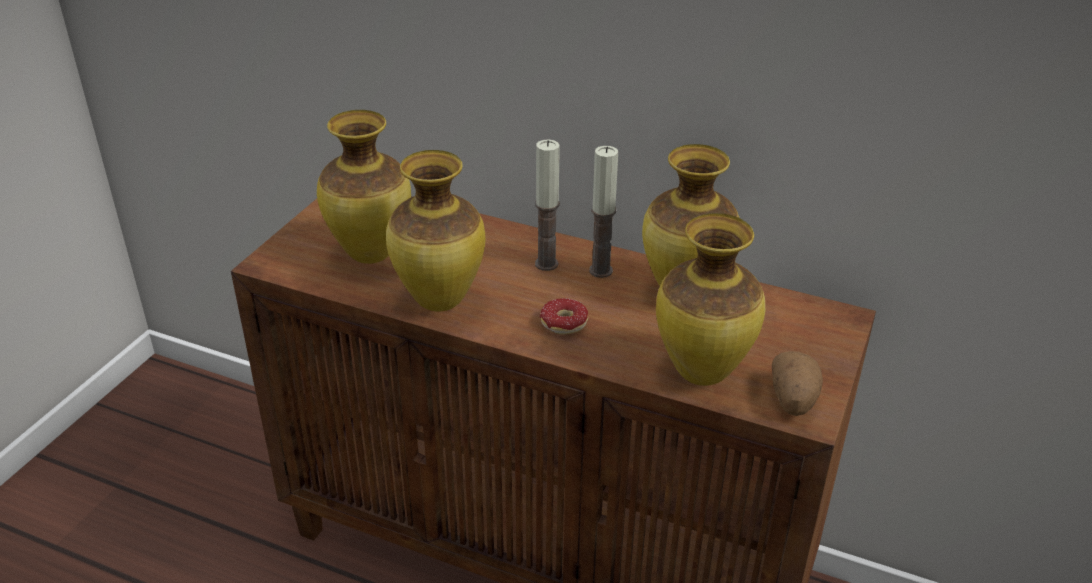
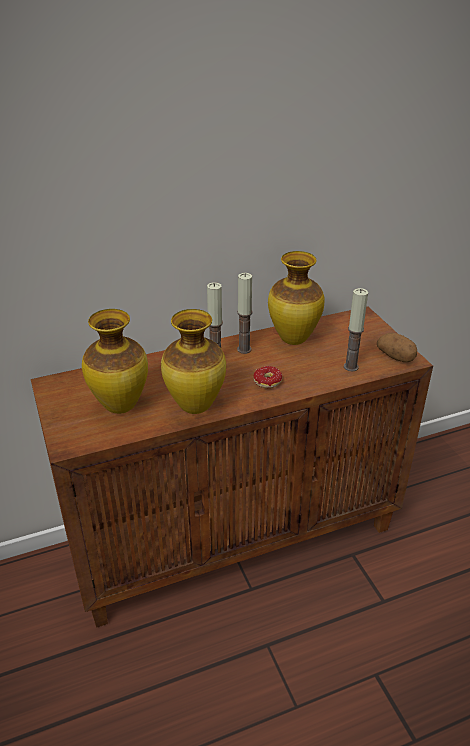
camera: 45 degrees left, 0 degrees up
vase [656,213,765,386] -> candle [344,288,368,372]

